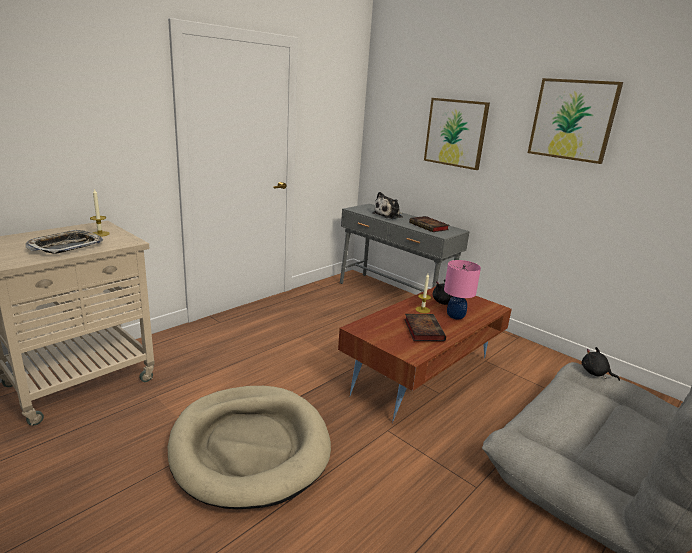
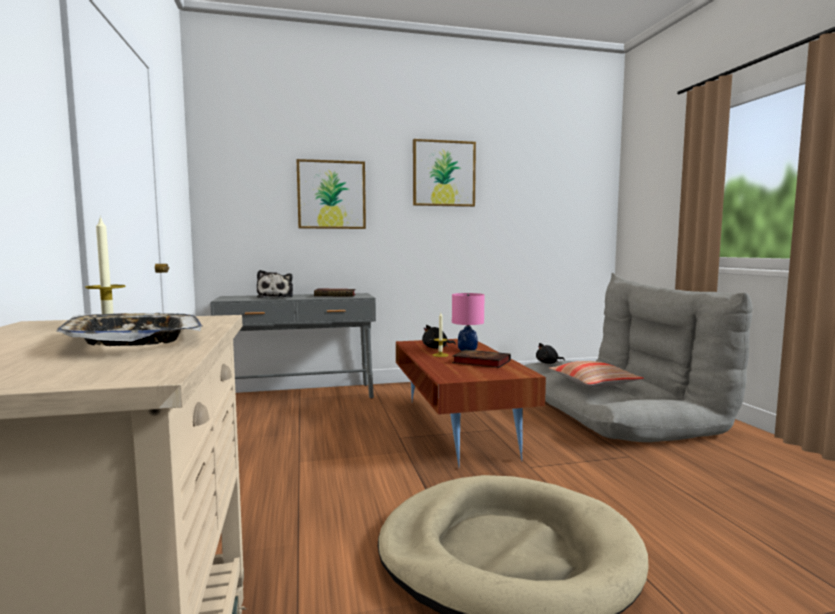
camera: 55 degrees left, 15 degrees down
none -> pillow [548,361,644,387]

